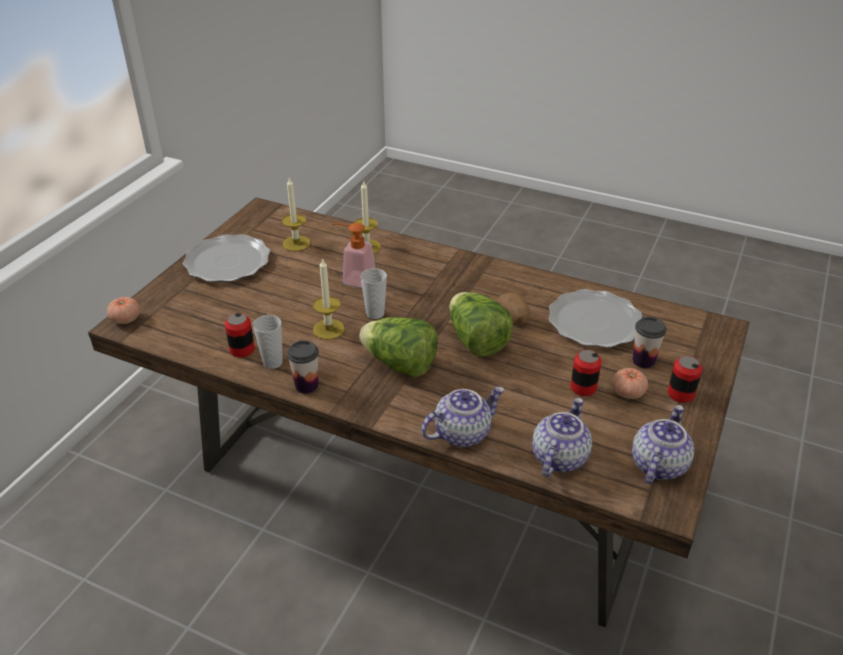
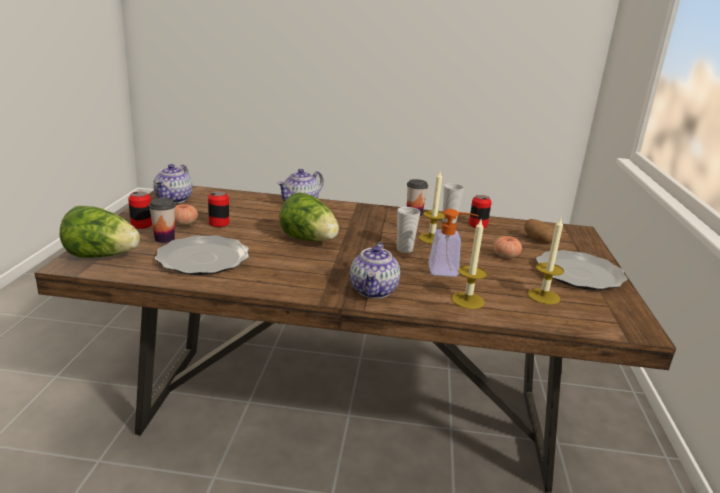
camera: 160 degrees right, 15 degrees down
tomato [107,297,140,324] -> tomato moved to [493,236,522,258]
lettuce [359,317,438,378] -> lettuce moved to [60,206,140,258]
potato [497,292,530,325] -> potato moved to [524,219,555,243]
teapot [532,398,592,477] -> teapot moved to [350,242,400,298]

